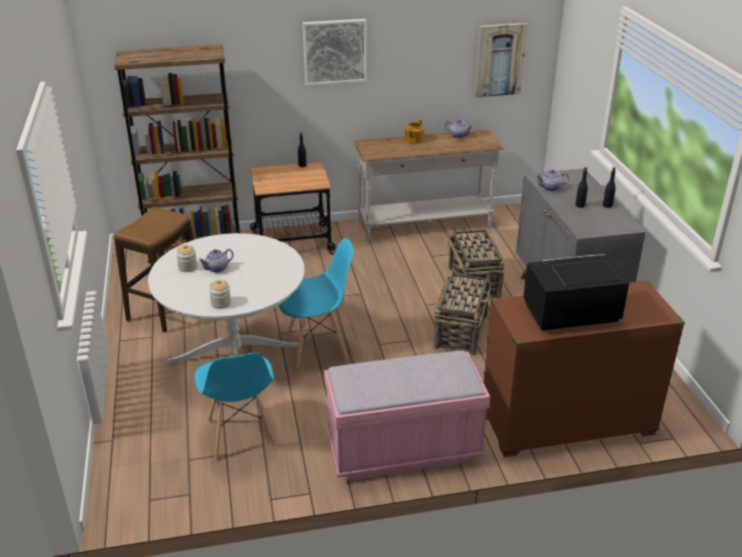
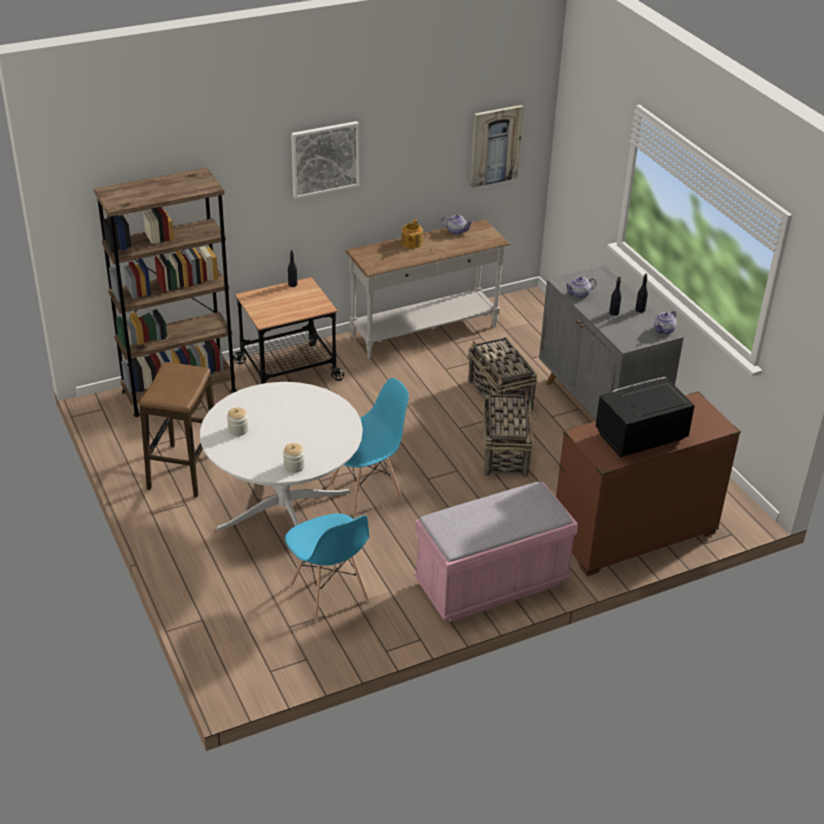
camera: 15 degrees left, 5 degrees up
teapot [198,249,234,273] -> teapot moved to [654,310,676,335]

